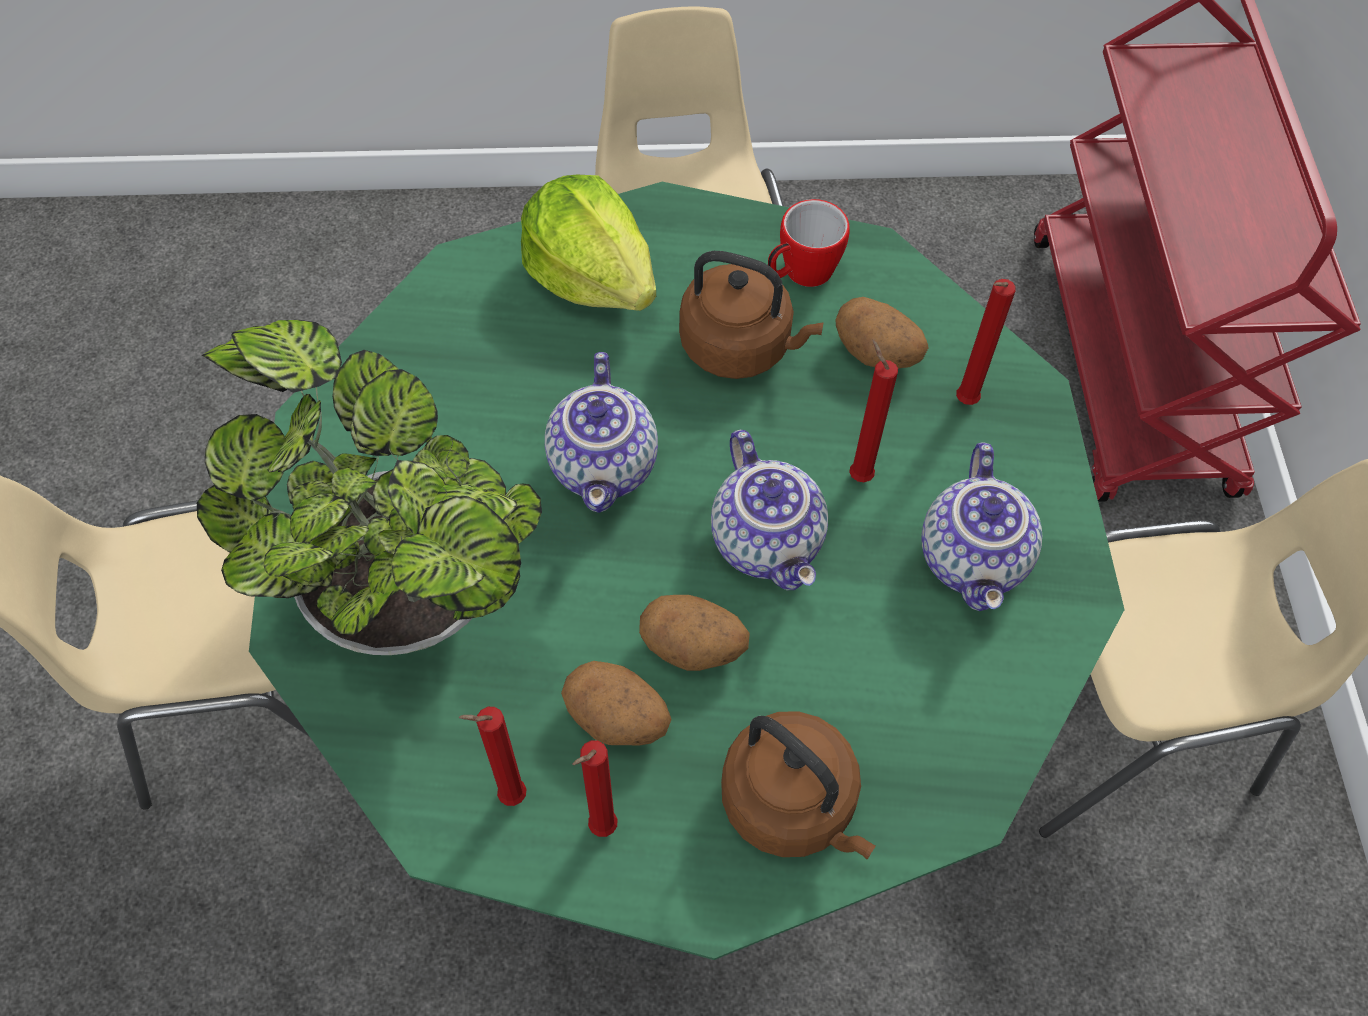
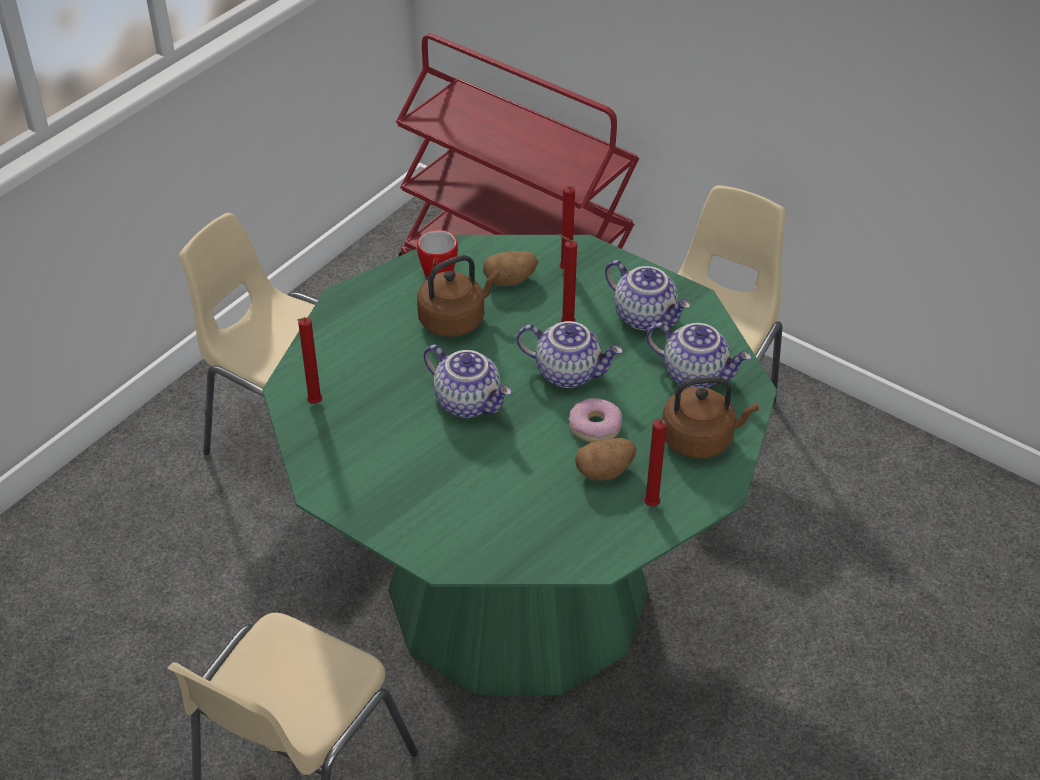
camera: 50 degrees left, 15 degrees down
potted plant [197,320,542,655] -> none
red candle [458,707,527,806] -> red candle moved to [297,317,322,404]
lettuce [521,175,656,311] -> none
potato [639,595,750,671] -> donut [569,398,622,442]
none -> teapot [646,322,751,388]

